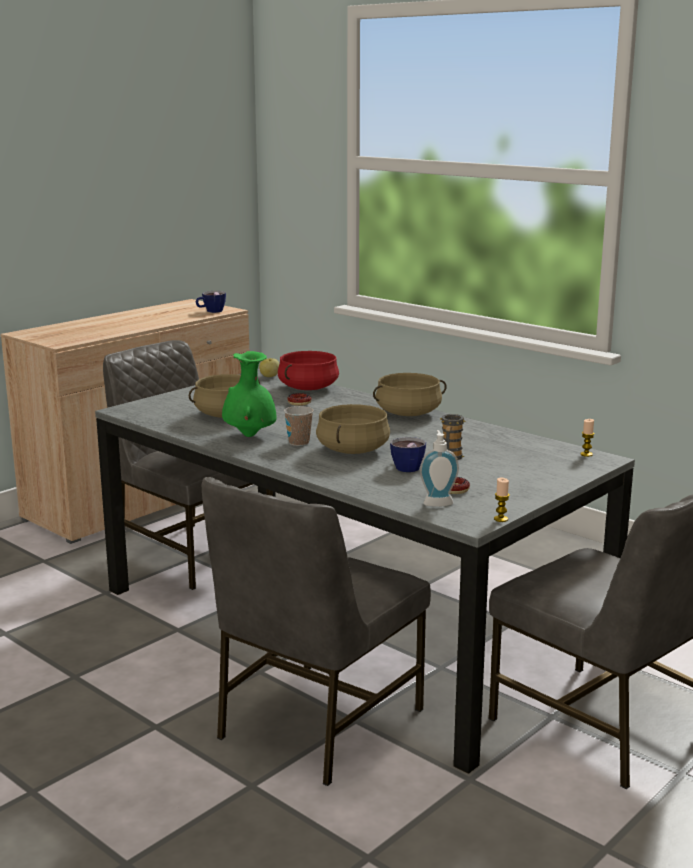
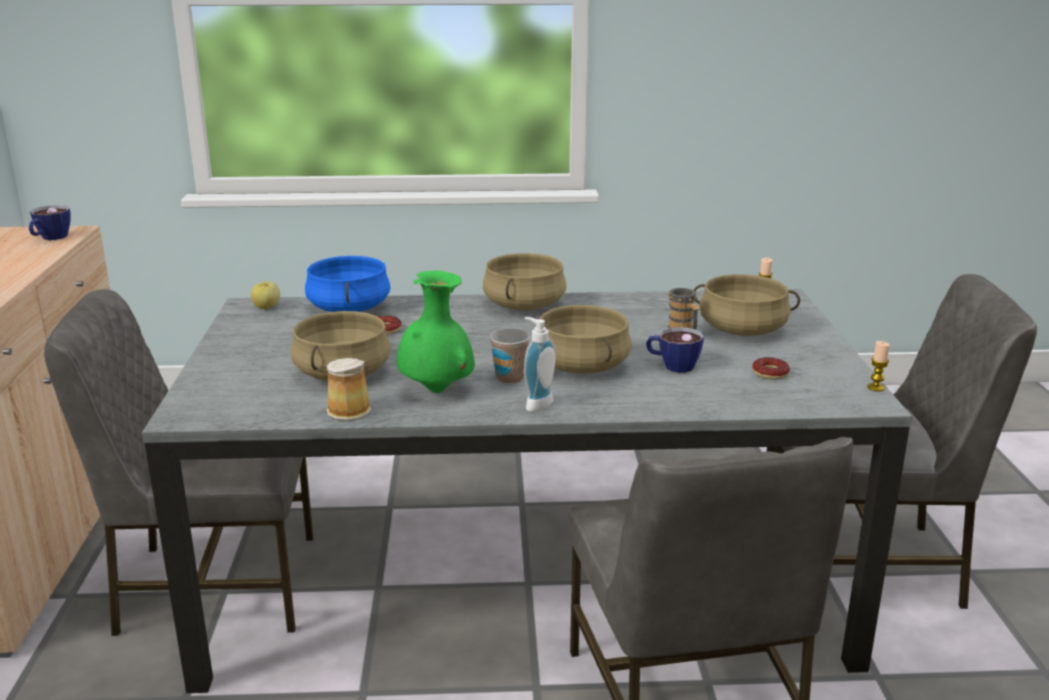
camera: 45 degrees left, 5 degrees up
red cooking pot [278,351,339,390] -> blue cooking pot [305,256,391,312]
soap dispenser [420,430,459,507] -> soap dispenser moved to [524,317,556,412]
none -> mug [327,358,371,421]
none -> beige cooking pot [694,274,800,336]

